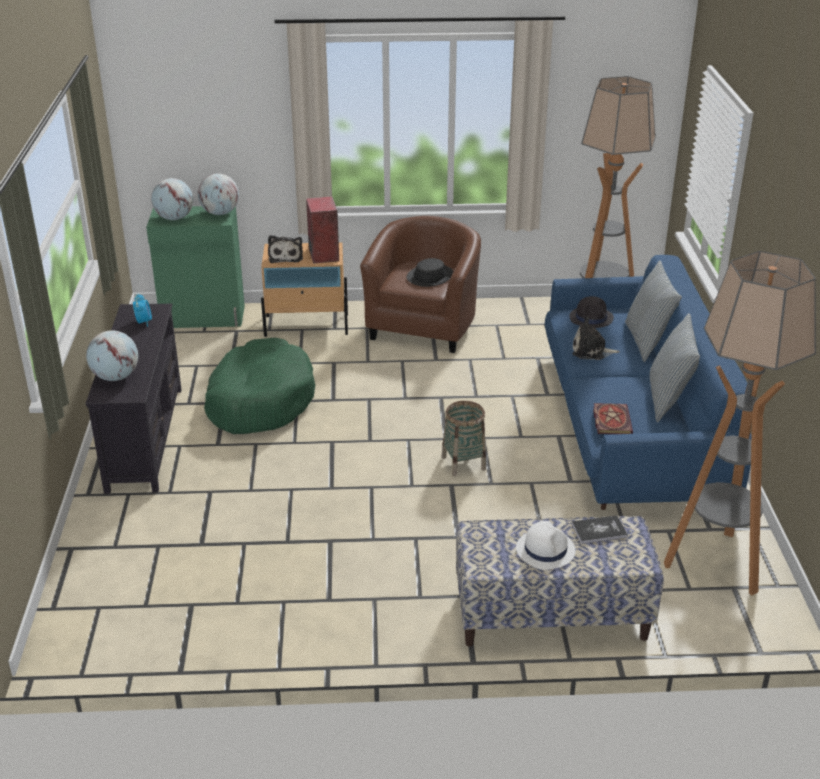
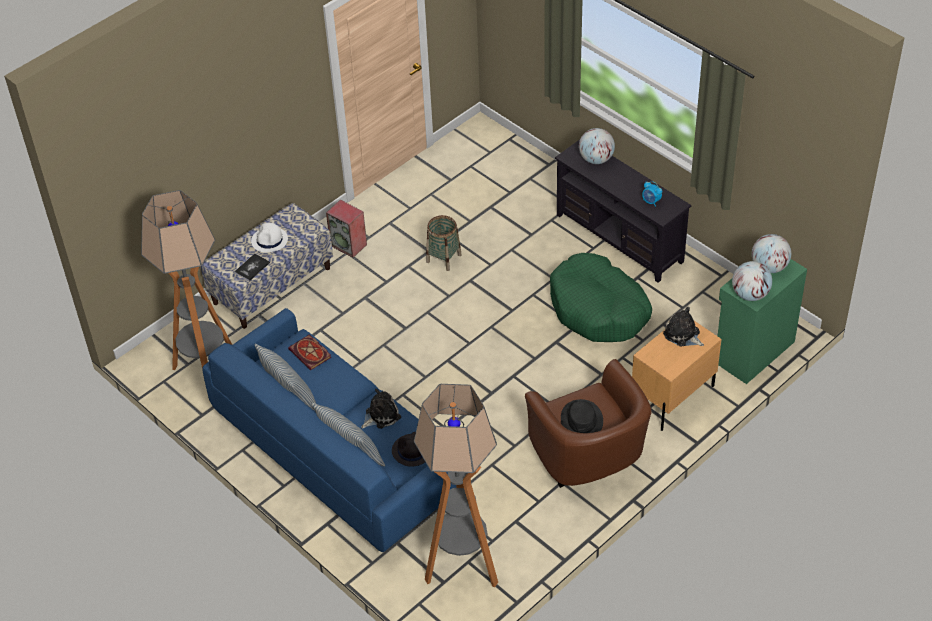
camera: 140 degrees right, 15 degrees up
speaker [306,196,339,264] -> speaker moved to [326,200,367,258]
basket [442,401,486,476] -> basket moved to [426,215,462,271]

